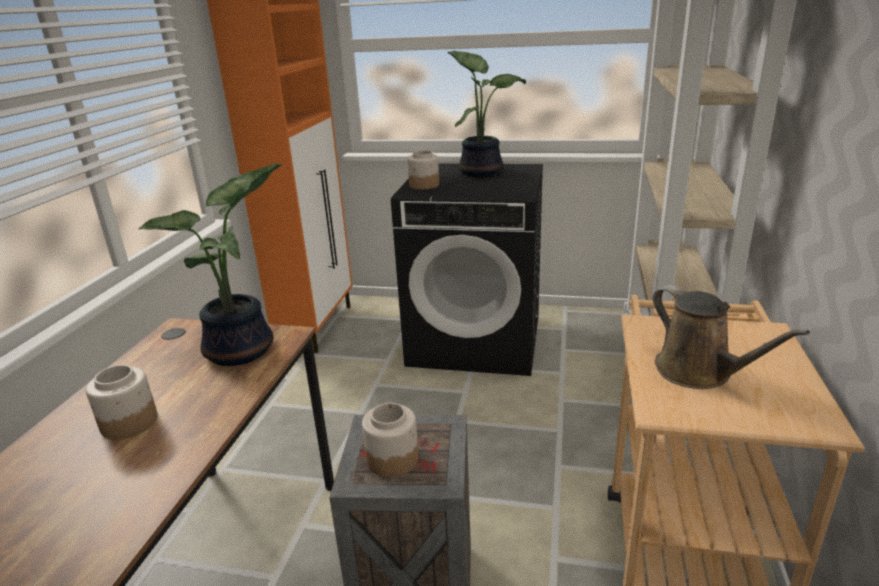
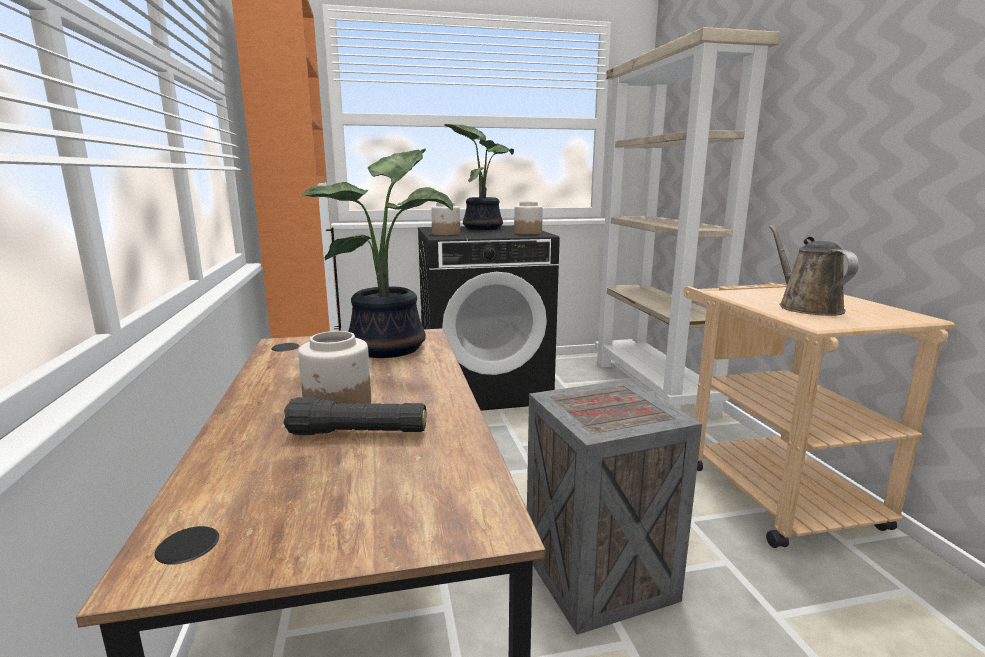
camera: 25 degrees left, 10 degrees down
jar [362,403,419,477] -> jar moved to [514,202,543,235]
brown watering can [653,285,810,389] -> brown watering can turned 135 degrees counterclockwise [769,225,859,316]
none -> black flashlight [284,397,426,435]

